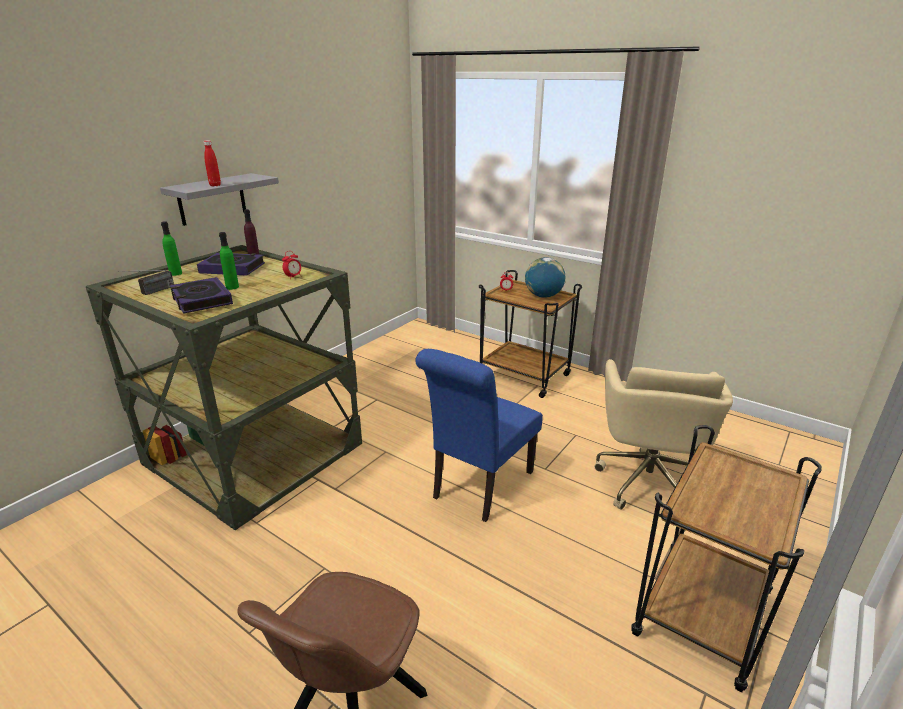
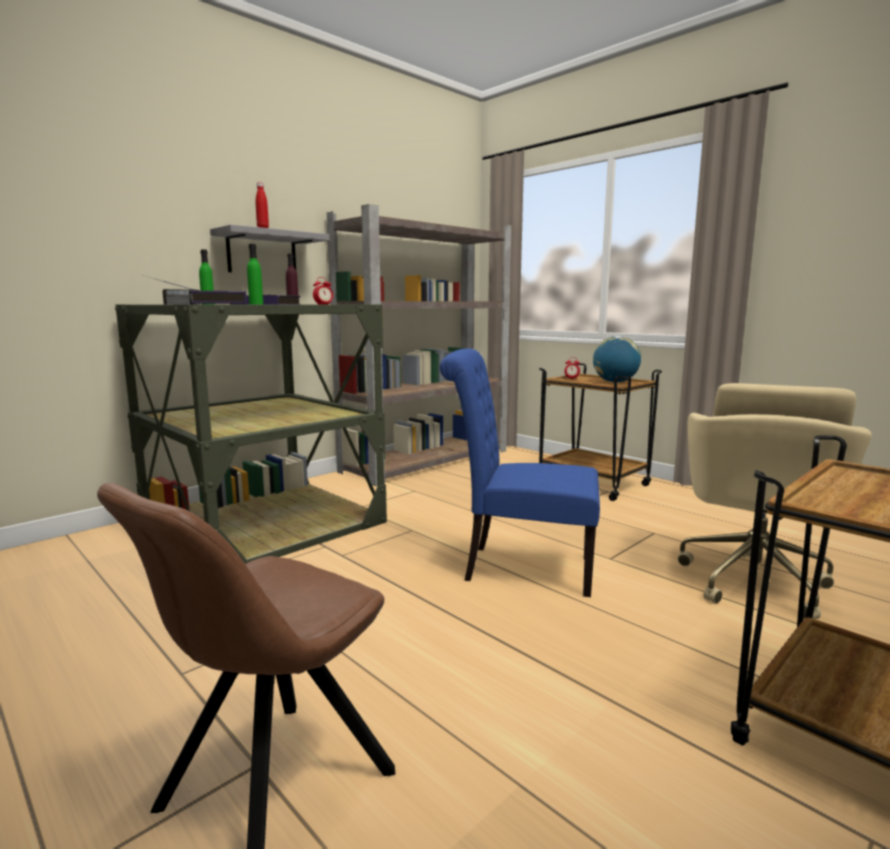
camera: 10 degrees right, 15 degrees down
blue chair [415,349,543,522] -> blue chair turned 60 degrees clockwise [440,348,600,597]
none -> brown bookcase [327,204,511,486]

